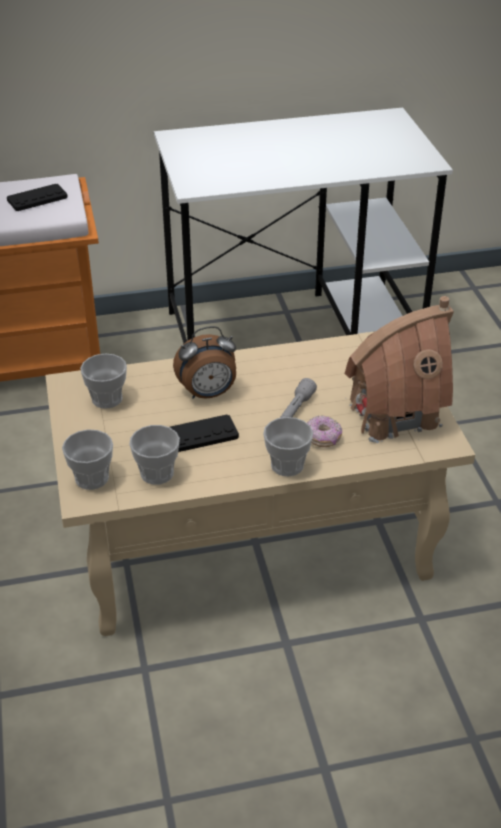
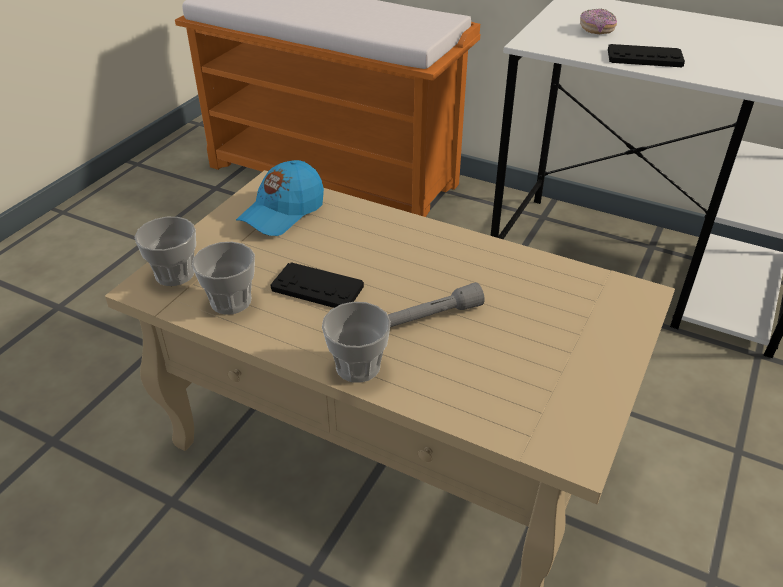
camera: 40 degrees right, 0 degrees up
black game controller [7,184,68,211] -> black game controller moved to [608,44,685,67]
cup [80,354,127,409] -> blue cap [236,160,324,236]
alarm clock [173,326,236,399] -> none
donut [307,415,342,447] -> donut moved to [580,8,617,34]
toy house [345,296,454,443] -> none

